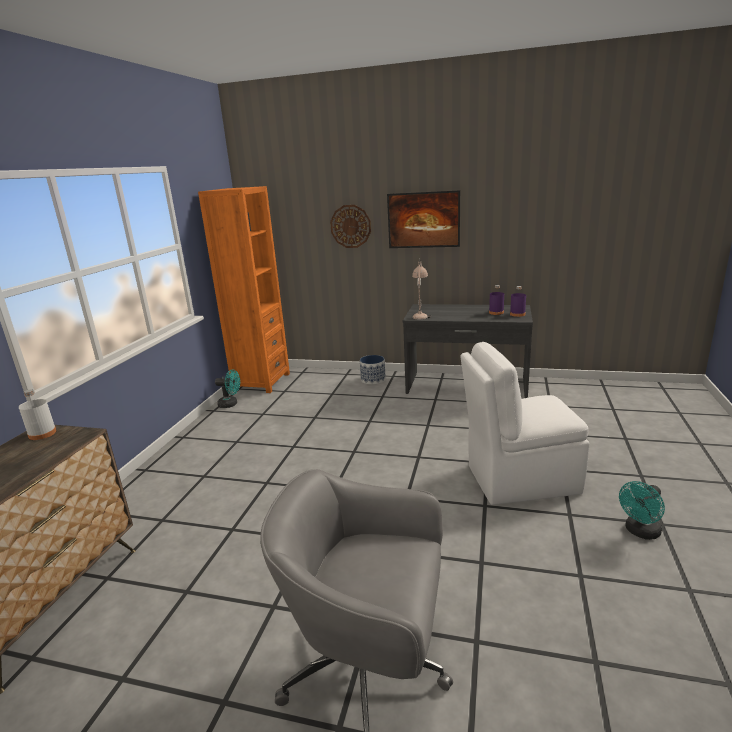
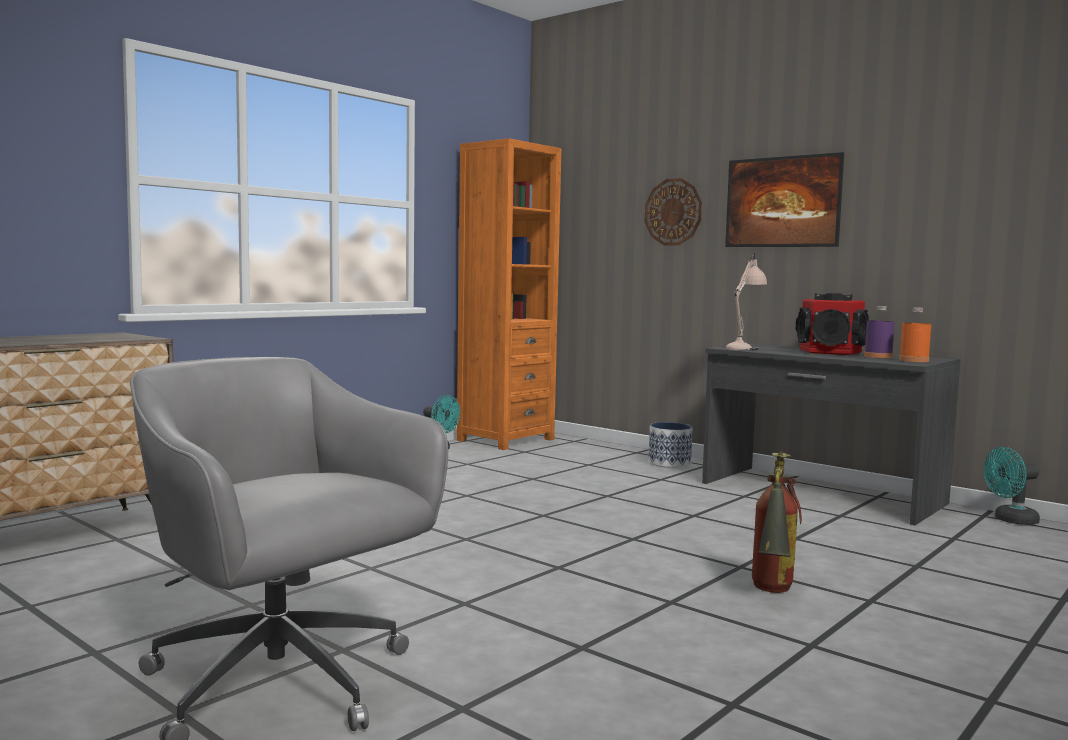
camera: 25 degrees right, 15 degrees down
white bottle [19,389,57,440] -> none
white chair [460,342,589,505] -> fire extinguisher [752,452,802,593]
purple bottle [510,286,526,317] -> orange bottle [899,307,931,362]
turquoise fan [619,481,665,540] -> turquoise fan moved to [984,447,1040,525]
none -> speaker [796,293,869,355]

